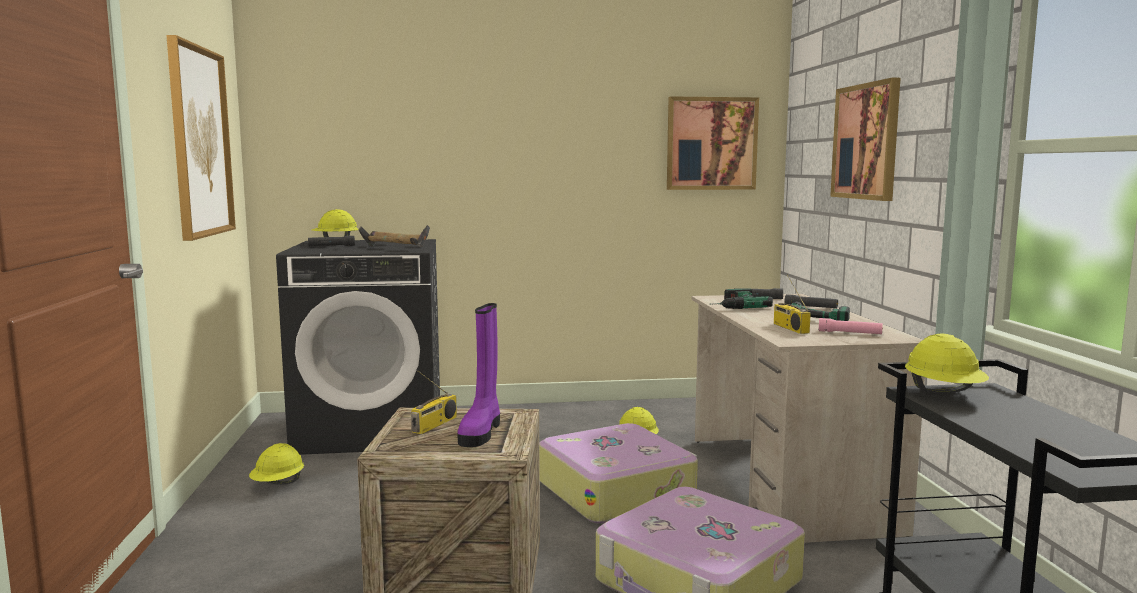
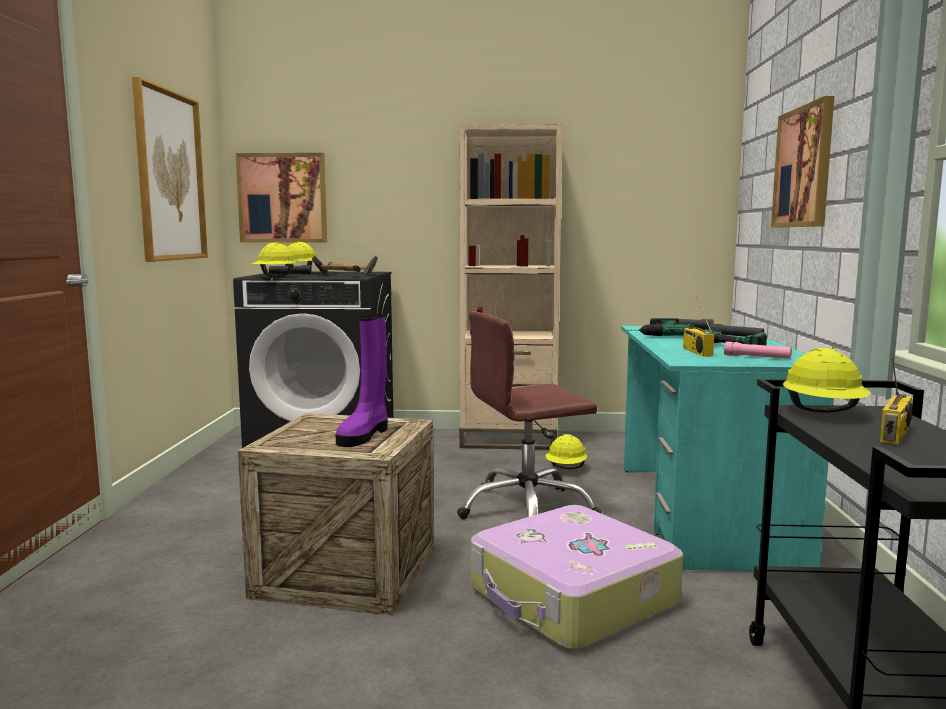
camera: 10 degrees right, 0 degrees up
yellow hard hat [249,443,304,485] -> yellow hard hat moved to [252,242,297,277]
radio [411,370,457,434] -> radio moved to [880,356,912,445]
suitcase [539,423,698,524] -> brown office chair [457,311,601,519]
picture [667,96,759,190] -> picture moved to [236,153,327,243]
beige desk [691,294,925,543] -> turquoise desk [621,326,834,571]
none -> beige bookcase [459,124,563,450]

